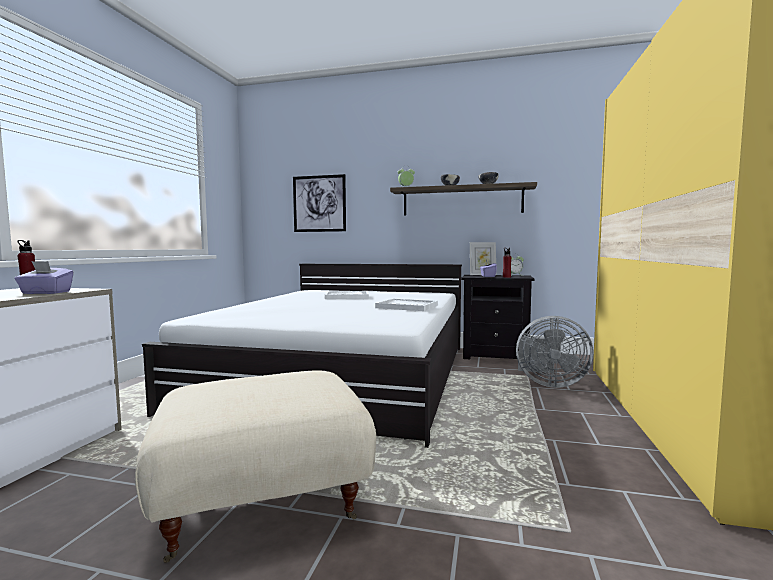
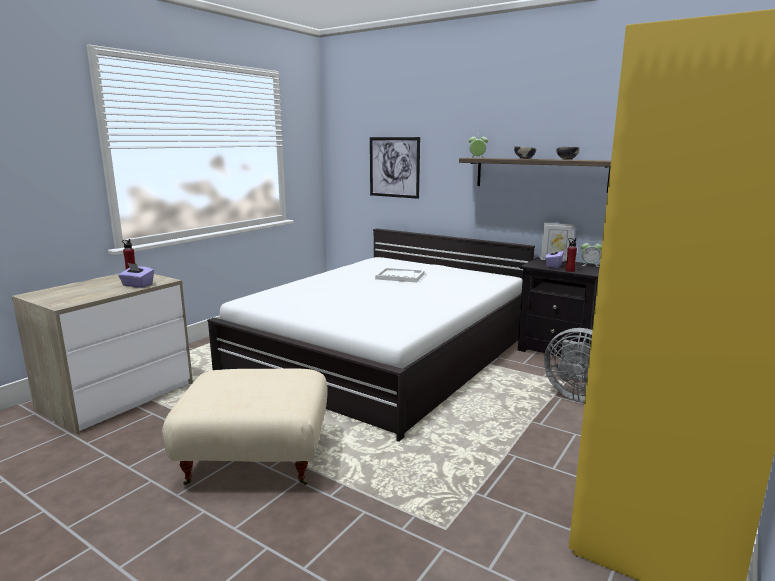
camera: 20 degrees right, 10 degrees up
white tray [375,298,438,311] -> none

